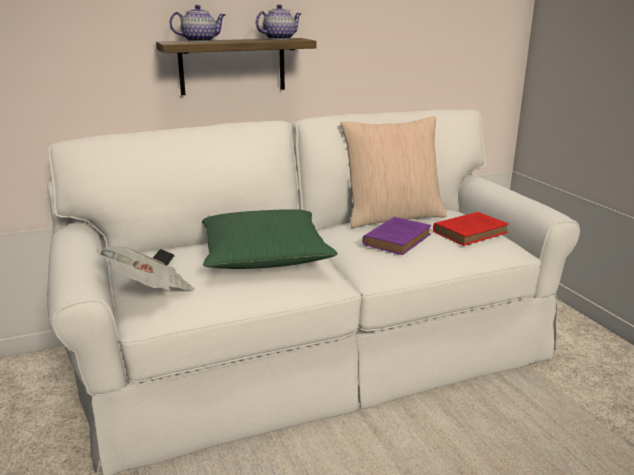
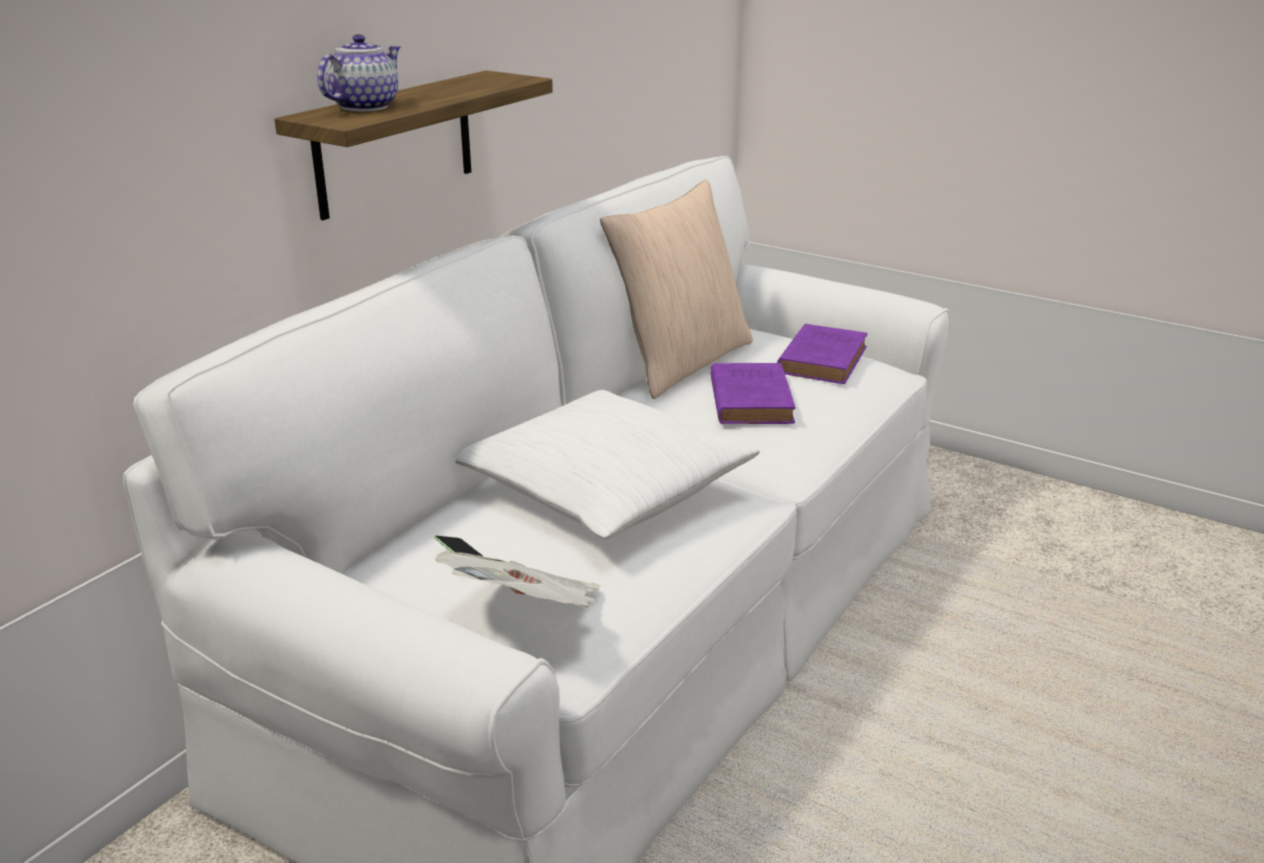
camera: 35 degrees left, 5 degrees up
green pillow [202,209,338,269] -> white pillow [455,390,760,539]
teapot [256,4,302,40] -> none
red book [433,212,509,246] -> purple book [777,324,868,384]

